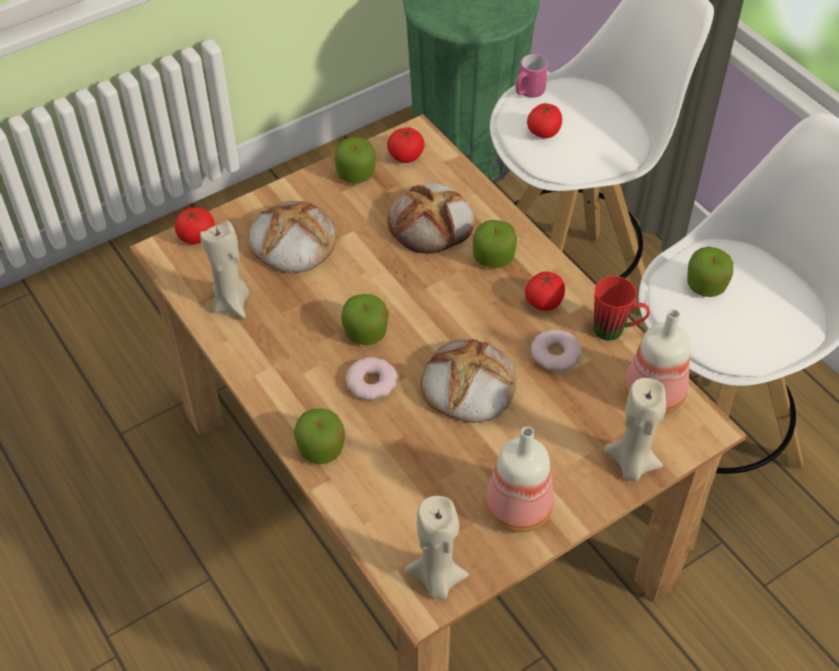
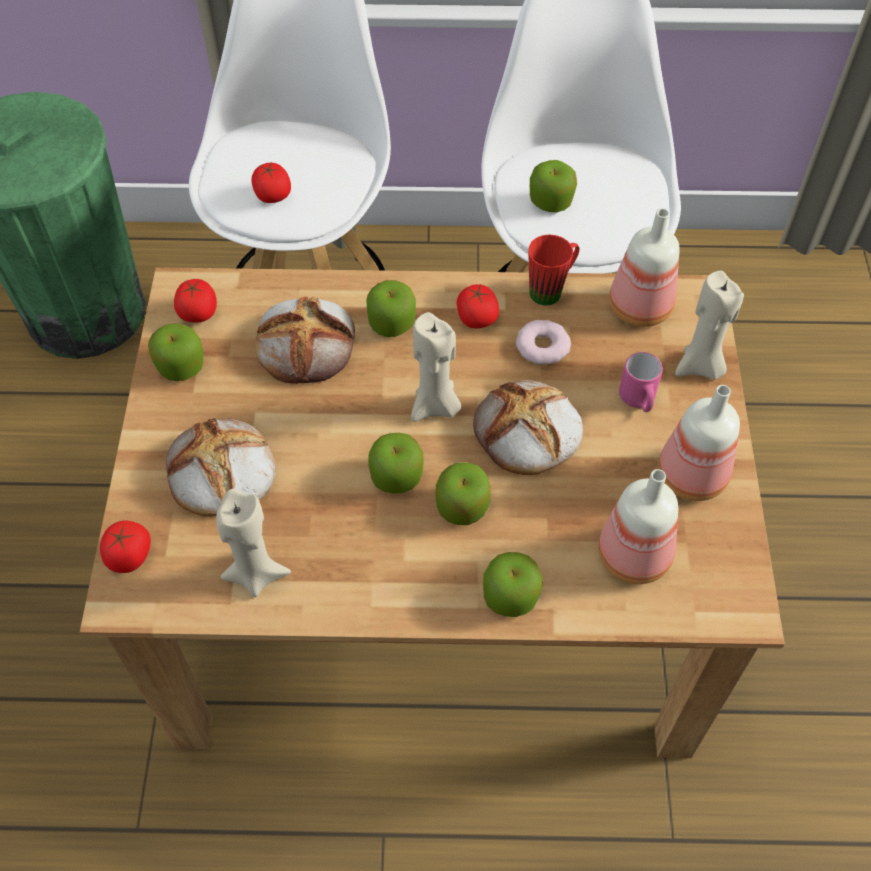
camera: 55 degrees left, 5 degrees up
donut [346,357,397,400] -> apple [436,462,491,525]
beige candle [405,496,469,599] -> beige candle moved to [411,312,461,422]
pink mug [515,54,548,98] -> pink mug moved to [619,352,663,412]
none -> bottle [598,469,678,584]

